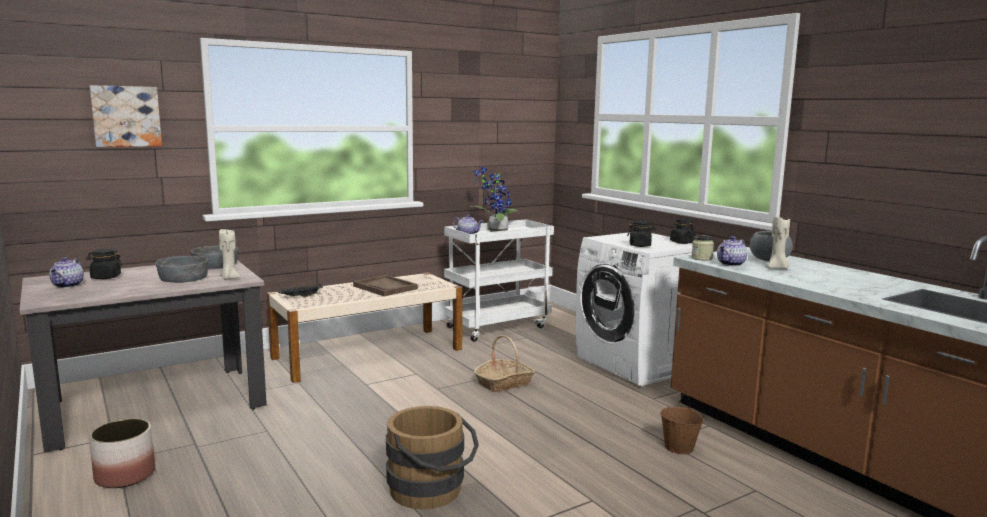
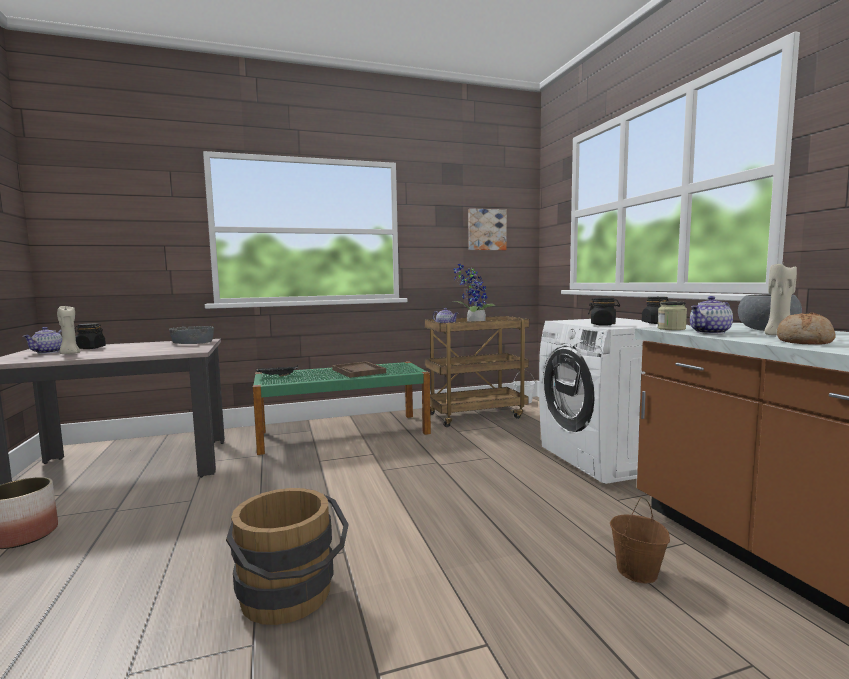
camera: 15 degrees right, 5 degrees down
picture [89,85,162,147] -> picture moved to [468,208,507,250]
grey bowl [155,256,208,283] -> none
beige candle [219,229,241,280] -> beige candle moved to [57,305,81,354]
beige bench [267,272,462,383] -> green bench [253,362,431,455]
white cart [444,220,554,342] -> brown cart [425,316,529,427]
basket [474,335,535,392] -> none
none -> bread [777,313,835,345]

